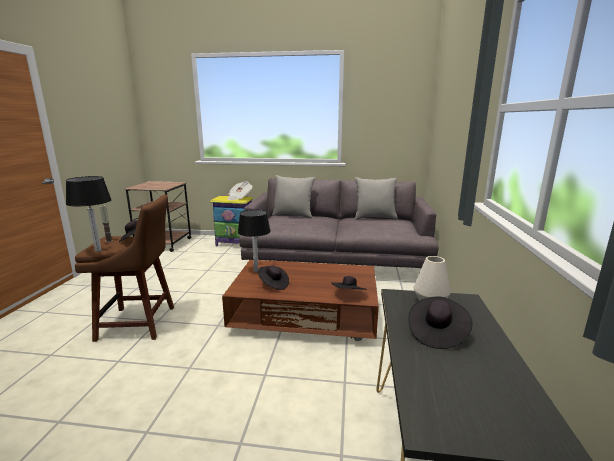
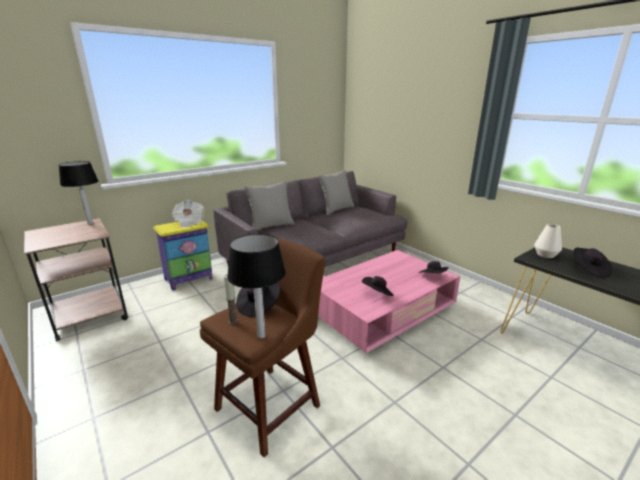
camera: 45 degrees left, 5 degrees up
brown coffee table [222,260,379,341] -> pink coffee table [318,250,460,353]
table lamp [238,210,271,272] -> table lamp moved to [59,161,98,224]

